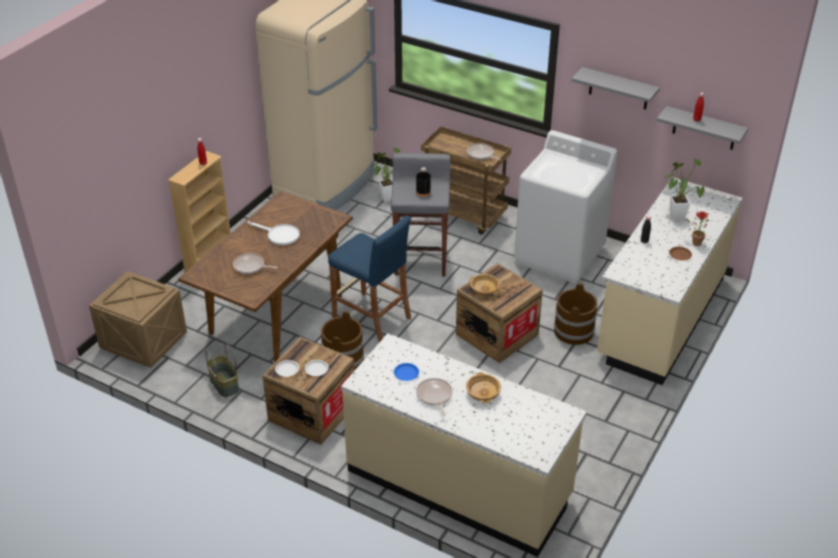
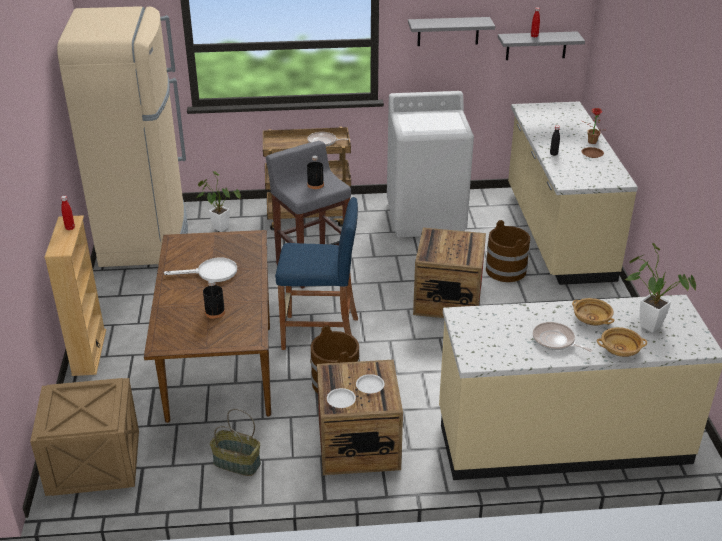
camera: 35 degrees left, 5 degrees down
frying pan [233,253,277,274] -> black bottle [203,280,225,319]
blue plate [394,363,419,381] -> none
beige bowl [469,274,501,295] -> beige bowl moved to [597,327,647,357]
potted plant [665,159,705,221] -> potted plant moved to [625,243,696,333]

